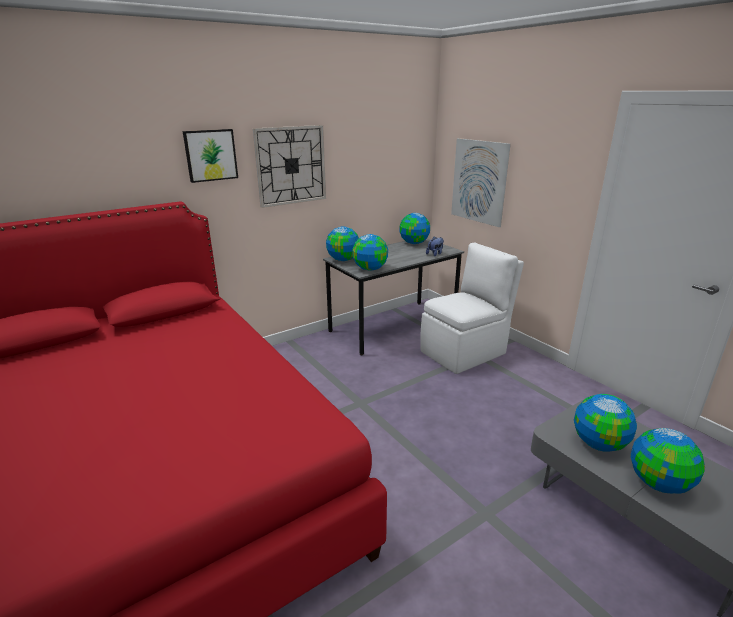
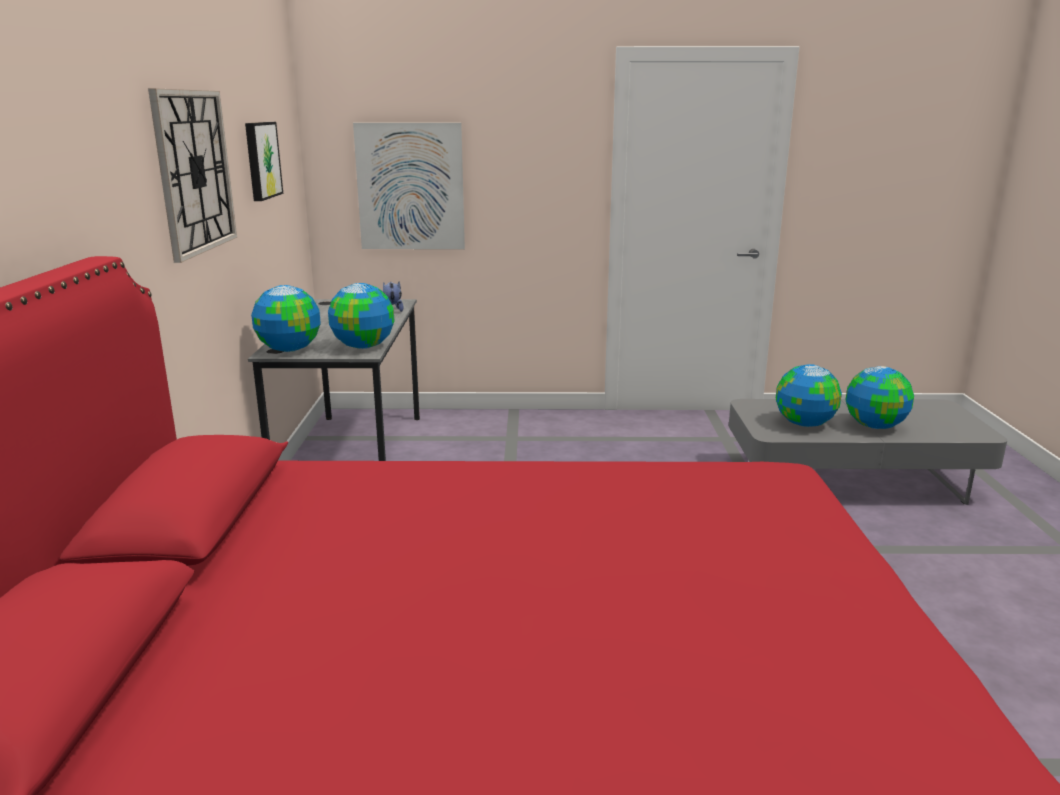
camera: 55 degrees left, 5 degrees down
picture [183,129,238,183] -> picture moved to [245,122,283,201]
globe [399,213,430,244] -> none
white chair [420,243,524,374] -> none

